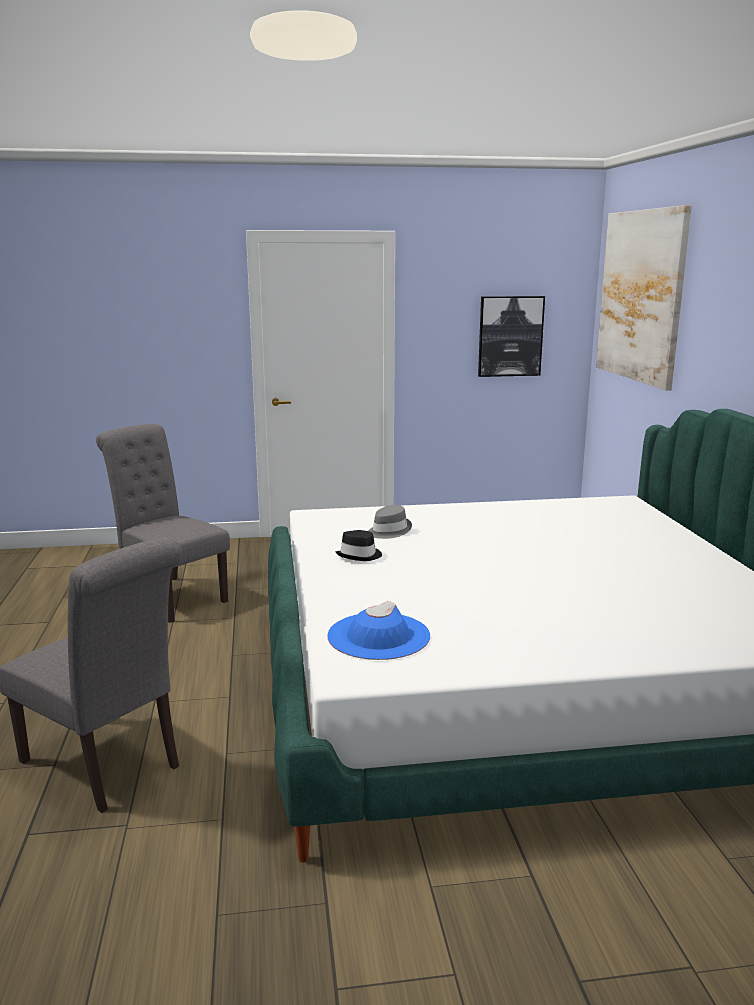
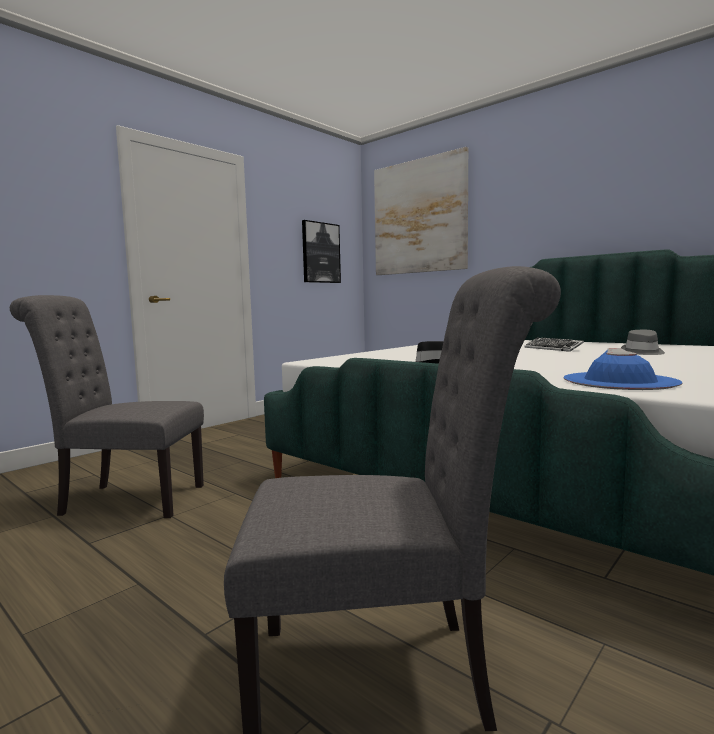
camera: 40 degrees left, 10 degrees down
grey hat [368,505,412,539] -> grey hat moved to [621,330,665,355]
none -> keyboard [524,337,584,352]

